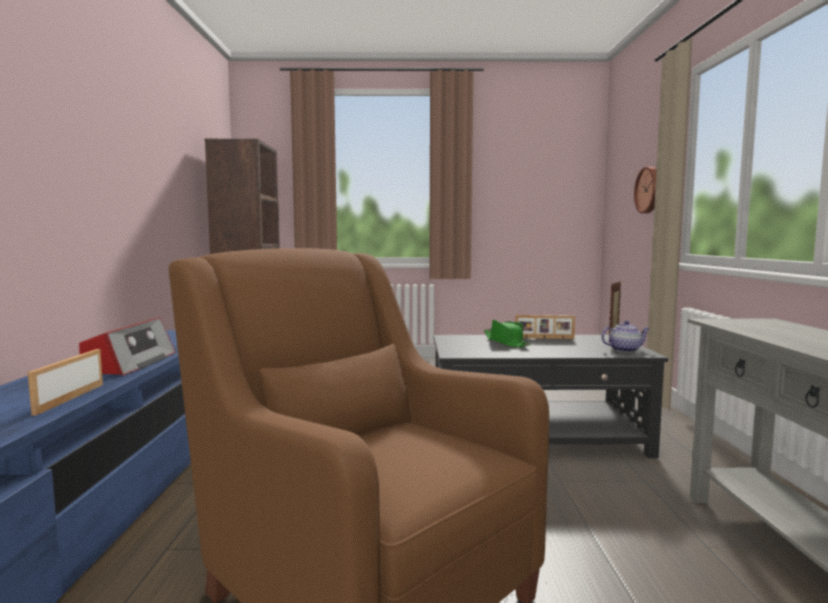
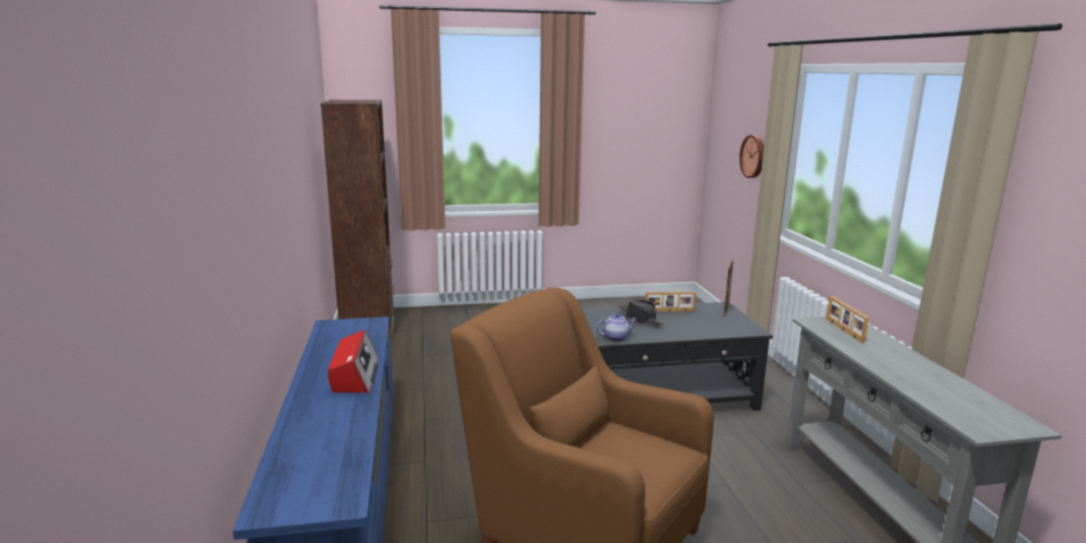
camera: 10 degrees left, 10 degrees up
picture frame [28,349,103,416] -> picture frame moved to [826,296,869,343]
green hat [484,320,531,347] -> black hat [619,300,665,327]
teapot [601,321,650,353] -> teapot moved to [596,314,637,342]

